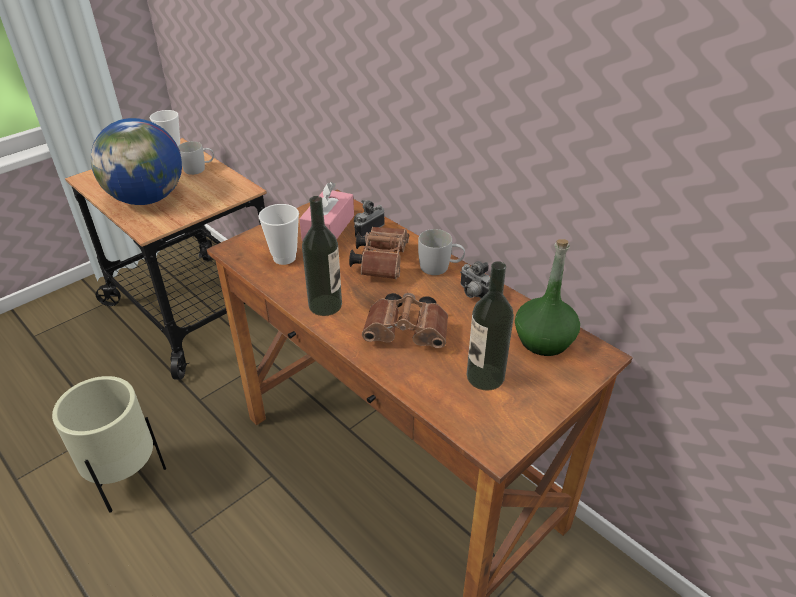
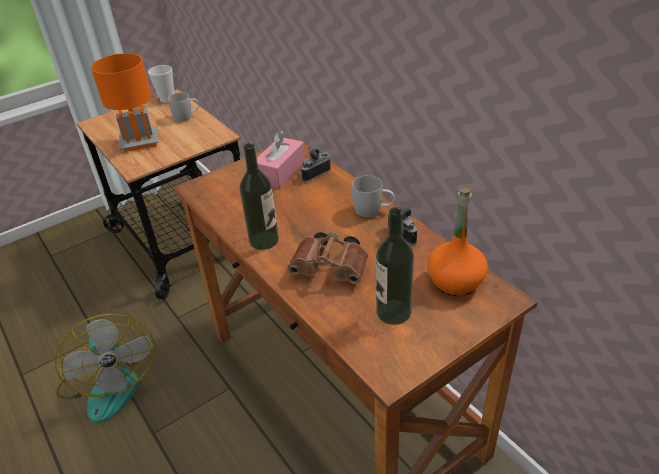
camera: 10 degrees right, 0 degrees up
beige planter [52,376,166,513] -> fan [55,314,155,423]
globe [91,118,182,205] -> orange table lamp [91,53,159,152]
cup [258,204,299,265] -> none
brown binoculars [349,227,409,279] -> none
green bottle [515,239,580,356] -> orange bottle [427,188,488,296]

